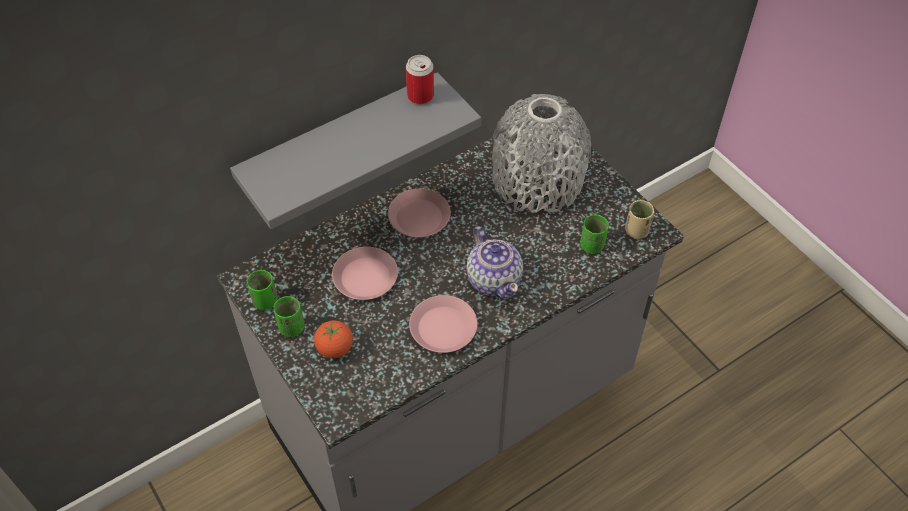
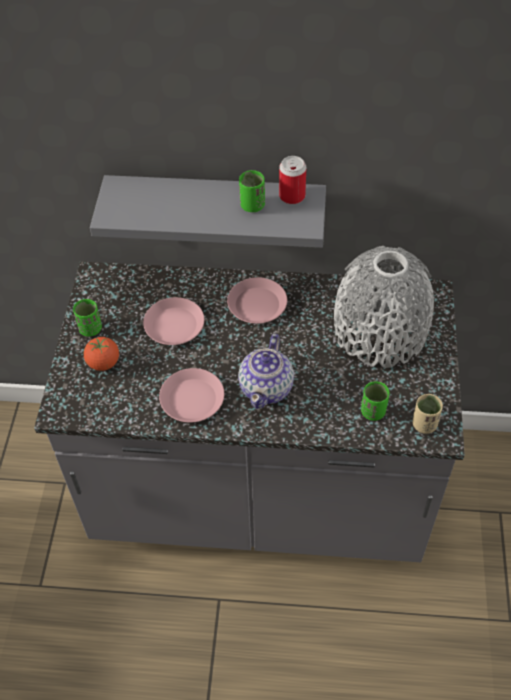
camera: 40 degrees right, 0 degrees up
green cup [247,270,278,310] -> green cup moved to [239,170,265,212]

